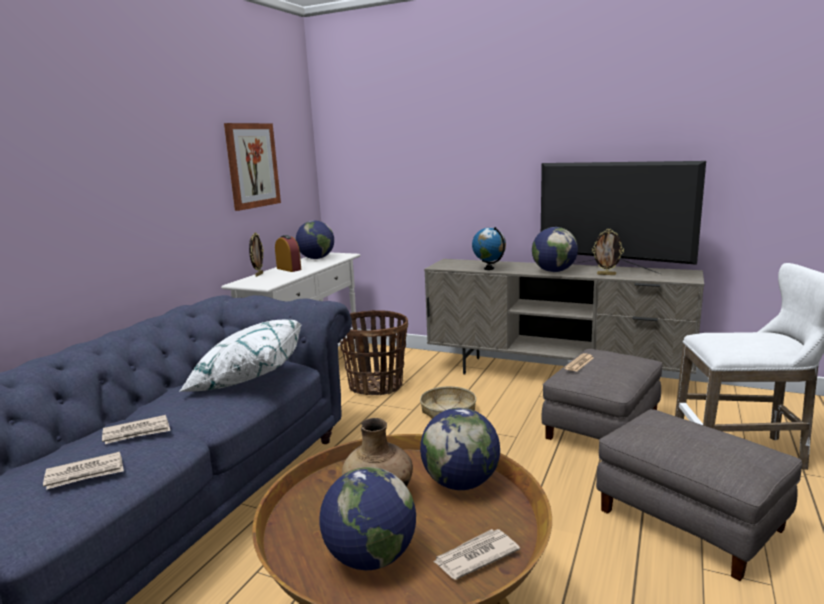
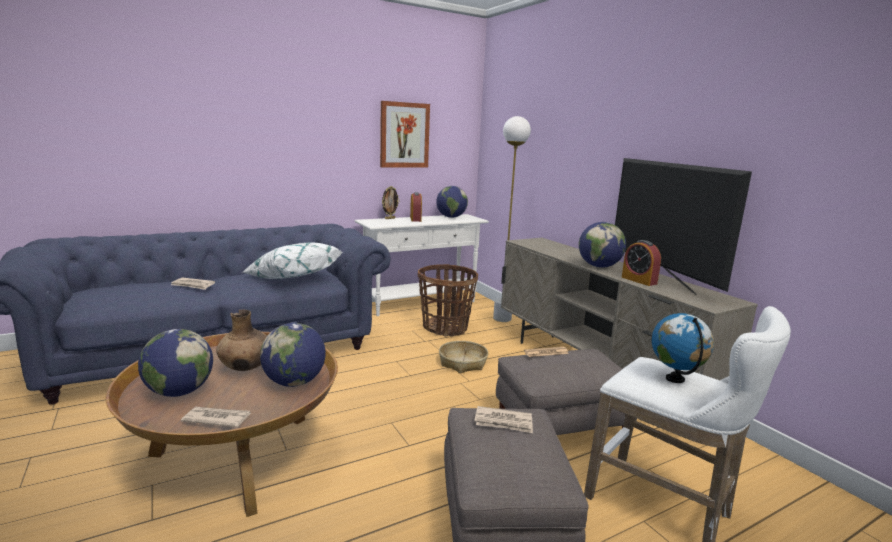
camera: 35 degrees right, 0 degrees up
newspaper [43,452,124,490] -> newspaper moved to [474,406,533,433]
globe [472,227,506,270] -> globe moved to [652,313,714,383]
picture frame [592,229,624,275] -> alarm clock [622,240,661,286]
none -> white floor lamp [493,116,531,322]

